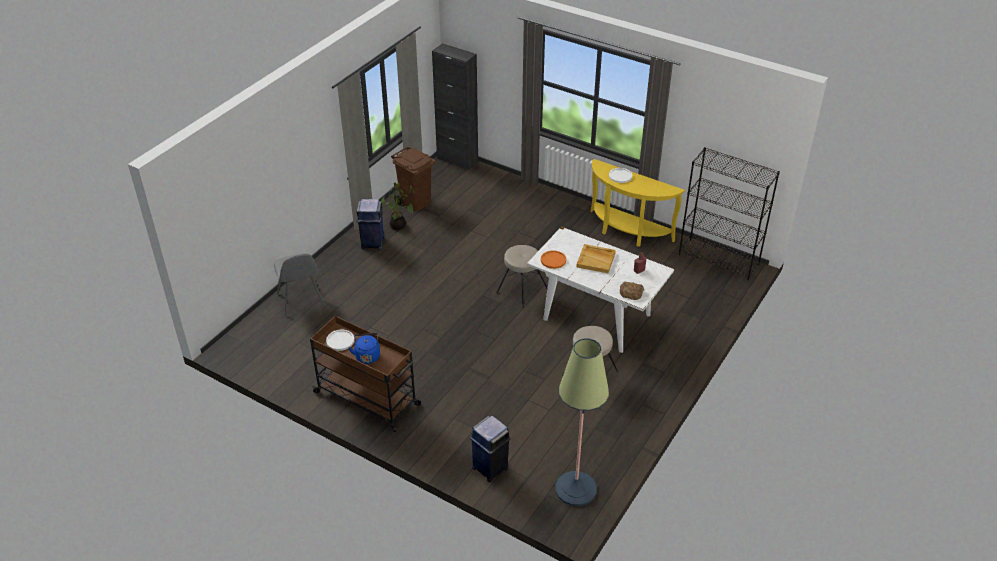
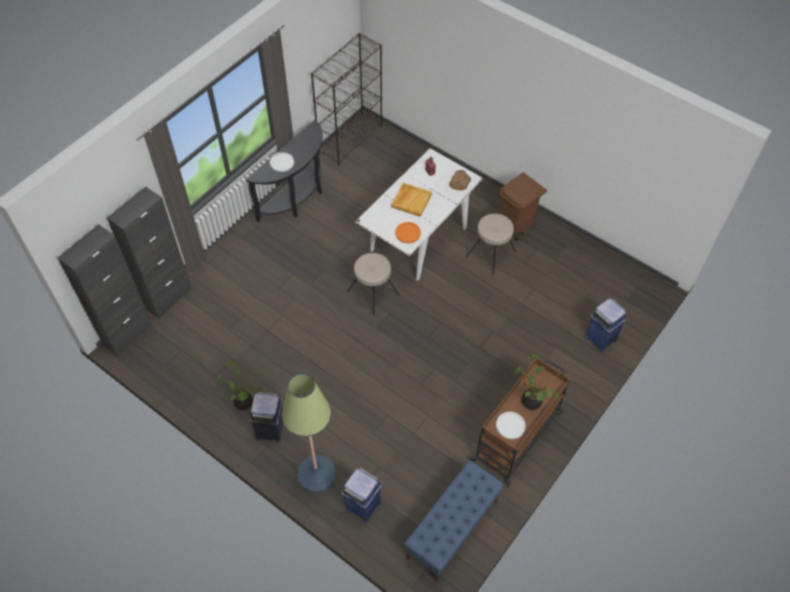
camera: 85 degrees left, 15 degrees up
grey chair [274,253,326,316] -> blue trash can [341,468,382,523]
blue kettle [349,333,380,364] -> potted plant [514,355,564,410]
brown trash can [391,147,436,211] -> brown trash can moved to [499,172,547,241]
floor lamp [556,338,609,506] -> floor lamp moved to [281,373,336,493]
yellow console table [590,159,685,247] -> black console table [246,120,323,222]
none -> black cabinet [107,186,192,318]
none -> blue bench [404,460,504,582]

